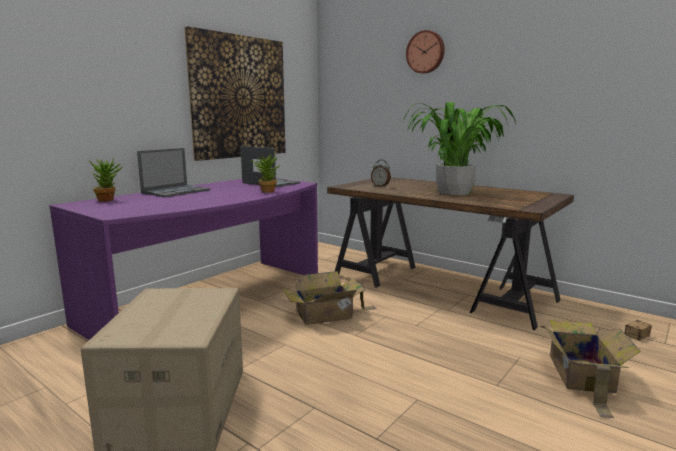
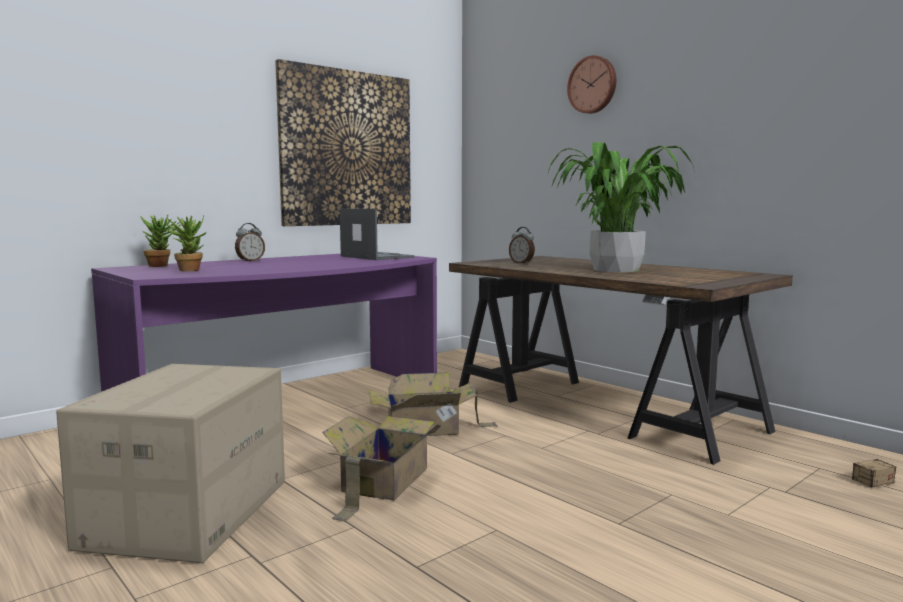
camera: 10 degrees right, 5 degrees down
laptop [137,148,210,197] -> alarm clock [235,223,265,262]
potted plant [251,154,280,193] -> potted plant moved to [166,215,207,271]
cardboard box [540,320,641,418] -> cardboard box moved to [322,416,441,522]

